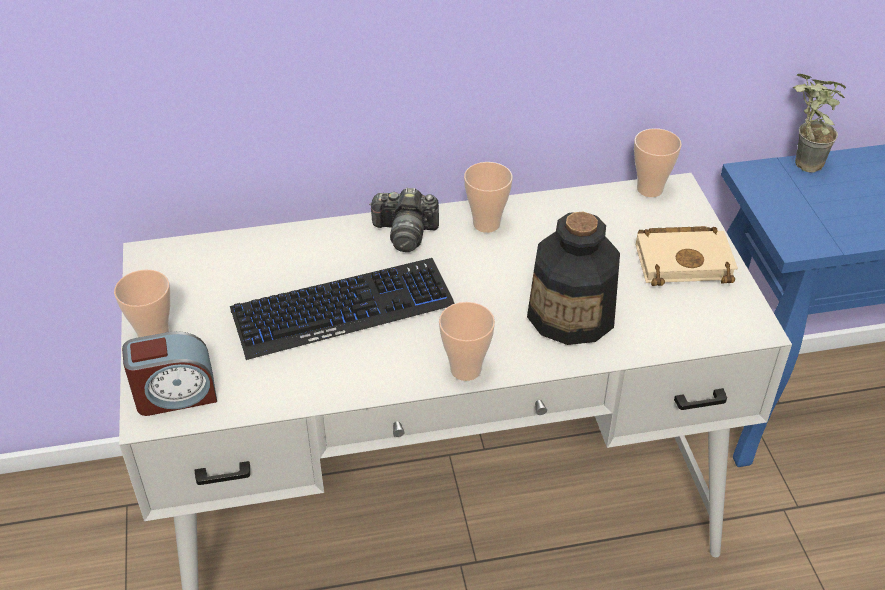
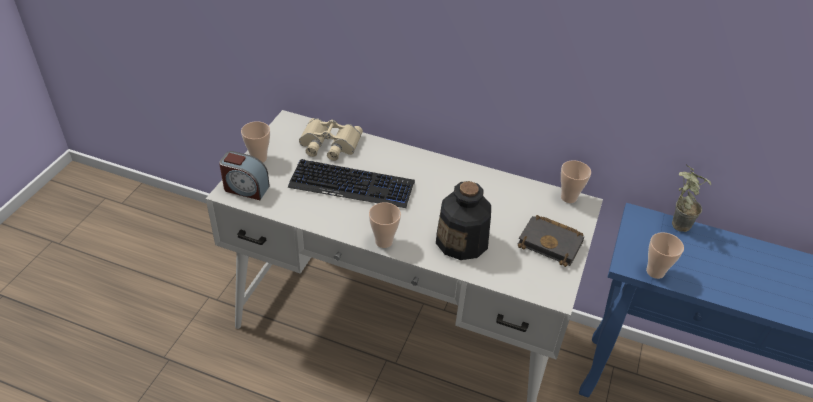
camera: 30 degrees right, 0 degrees up
camera [369,188,439,252] -> none
cup [464,162,513,233] -> cup moved to [646,232,684,279]
beige book [636,226,738,286] -> black book [518,215,584,267]
none -> beige binoculars [299,118,363,161]

